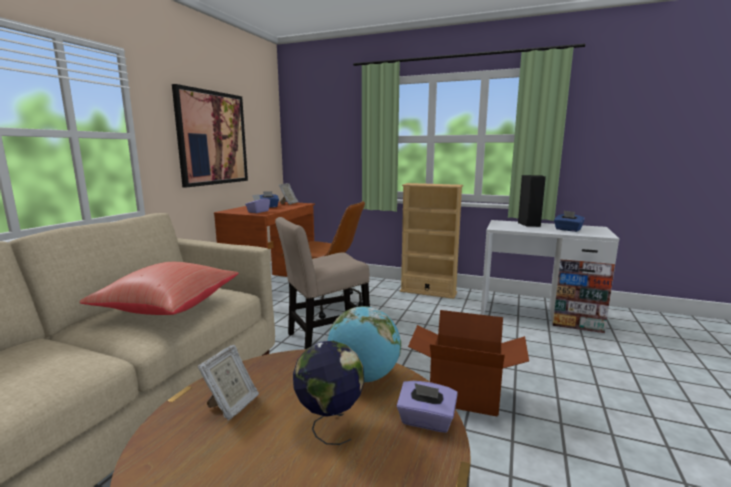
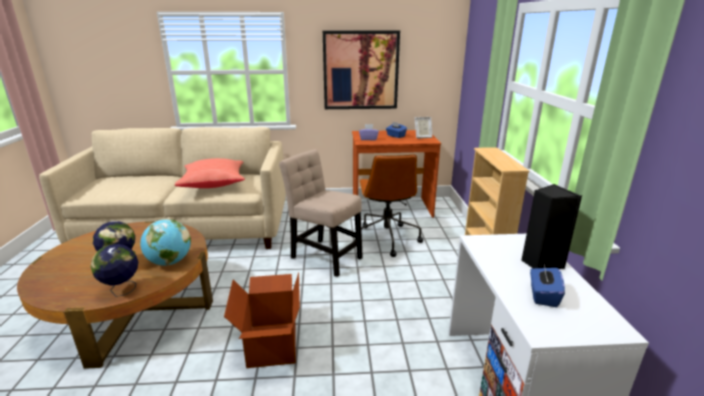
camera: 65 degrees right, 10 degrees up
picture frame [198,345,259,420] -> none
purple tissue box [397,381,458,433] -> globe [90,244,138,297]

